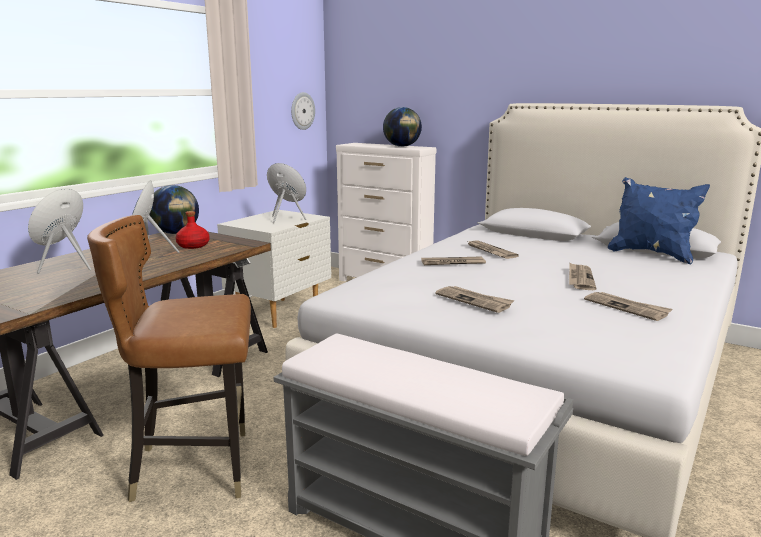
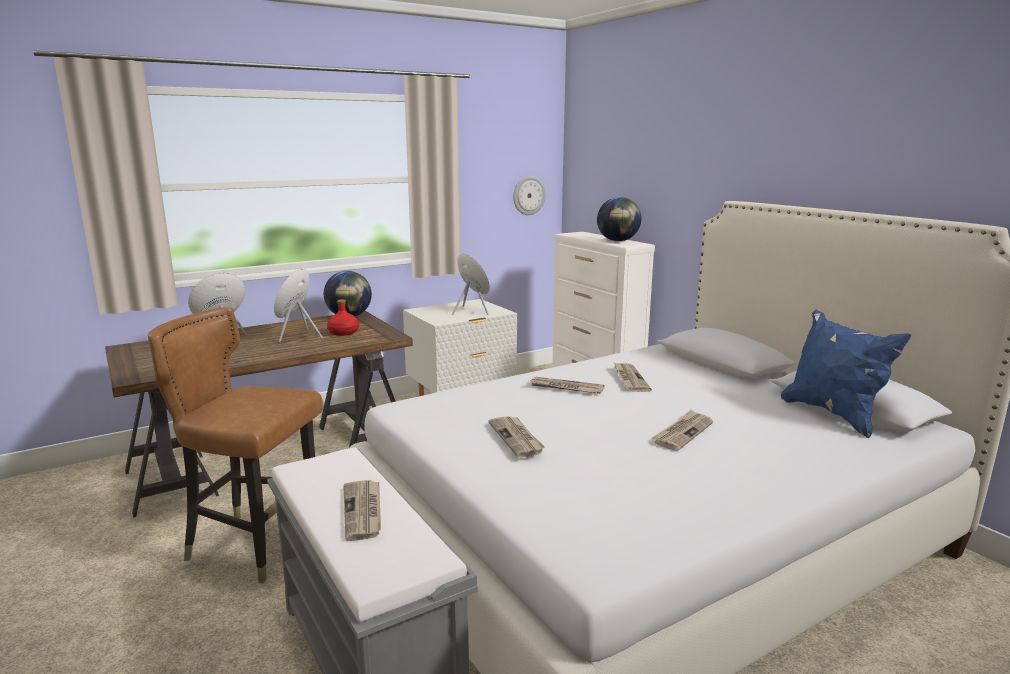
camera: 25 degrees right, 0 degrees up
newspaper [584,292,673,321] -> newspaper moved to [343,480,381,541]

